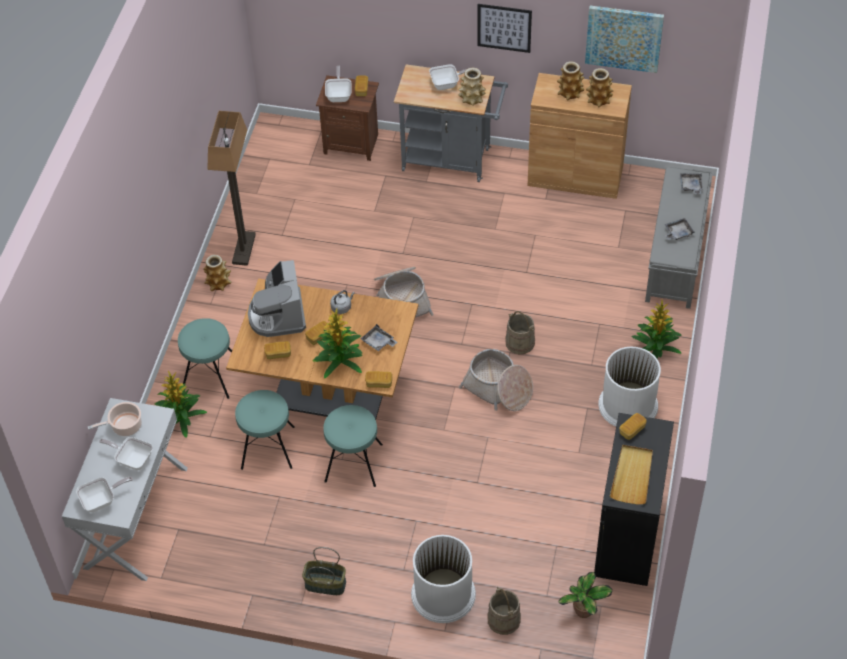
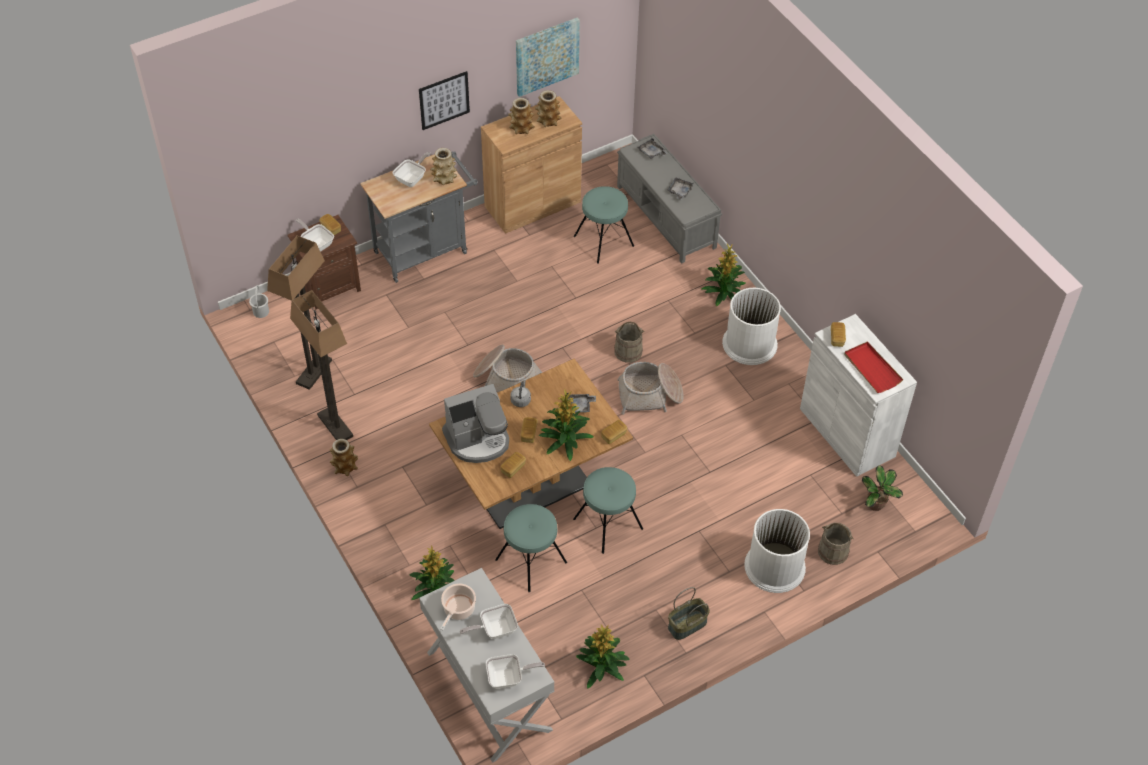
camera: 45 degrees left, 0 degrees up
frying pan [76,477,133,513] -> frying pan turned 60 degrees clockwise [486,654,545,689]
turquoise stool [178,318,232,399] -> turquoise stool moved to [574,186,634,264]
coffee machine [248,260,306,337] -> coffee machine turned 60 degrees counterclockwise [442,384,509,463]
black cabinet [594,413,674,586] -> white cabinet [800,314,917,477]
beige tray [610,445,653,505] -> red tray [844,342,903,393]
none -> white bucket [249,285,269,318]
none -> floor lamp [267,235,332,390]
none -> potted plant [576,624,630,689]

